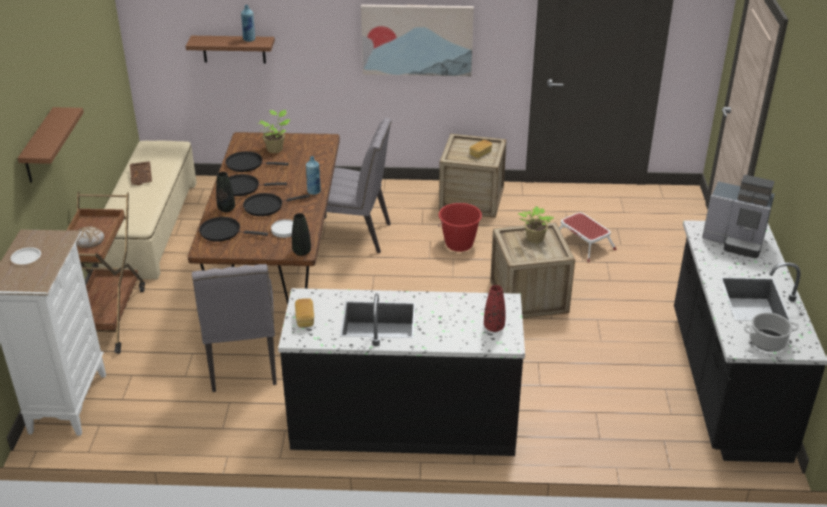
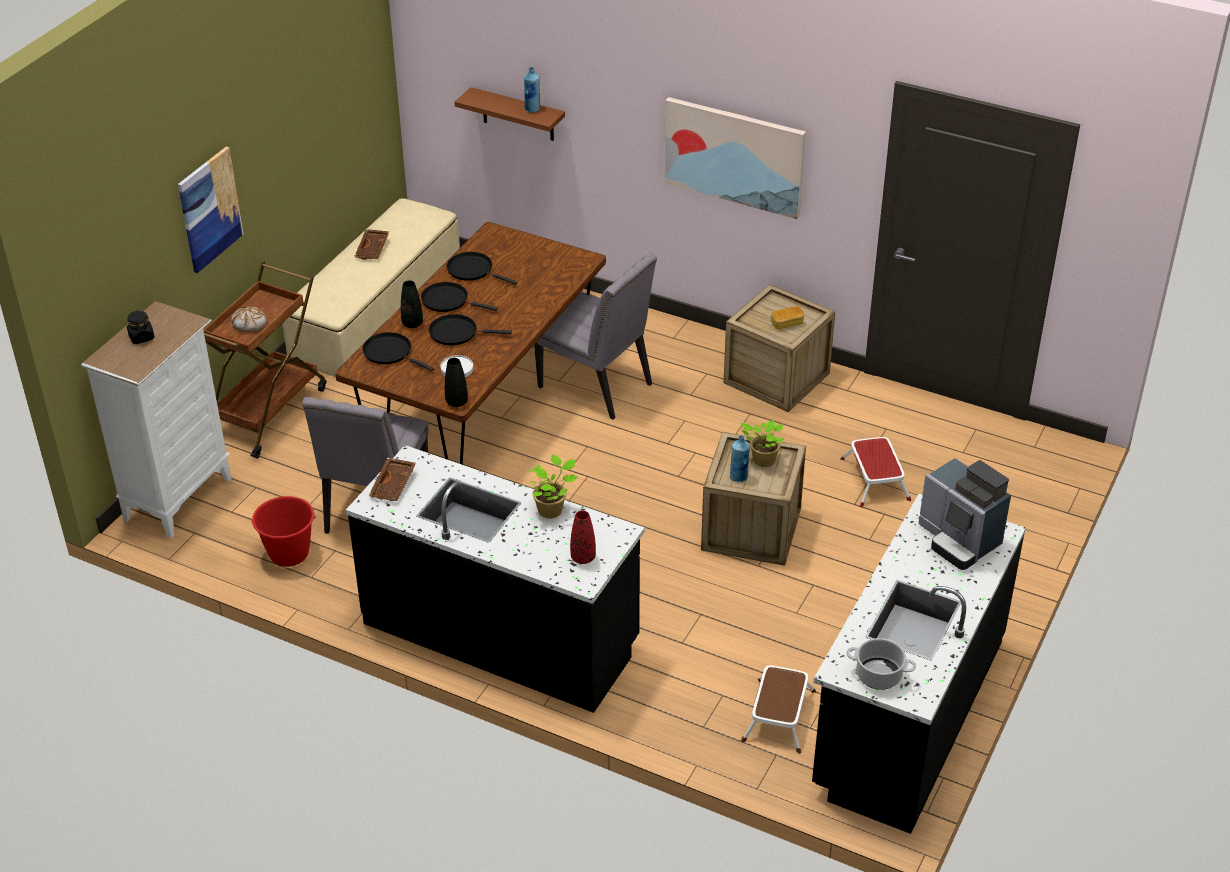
camera: 25 degrees right, 5 degrees up
white plate [10,247,41,265] -> black jar [127,311,154,344]
brown shelf [18,107,84,183] -> picture [178,147,243,273]
potted plant [257,110,291,153] -> potted plant moved to [529,455,578,519]
bread [295,298,314,327] -> brown tray [368,458,416,501]
blue bottle [306,156,321,195] -> blue bottle moved to [730,435,750,482]
red bucket [438,203,482,252] -> red bucket moved to [251,496,316,567]
none -> brown step ladder [741,665,816,754]

